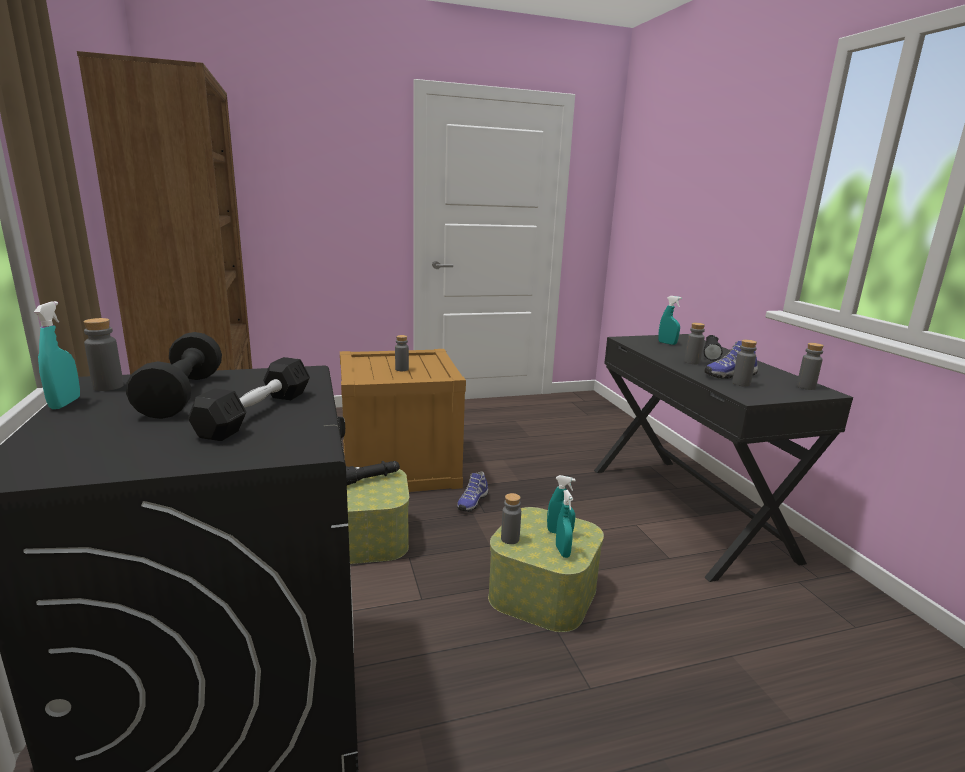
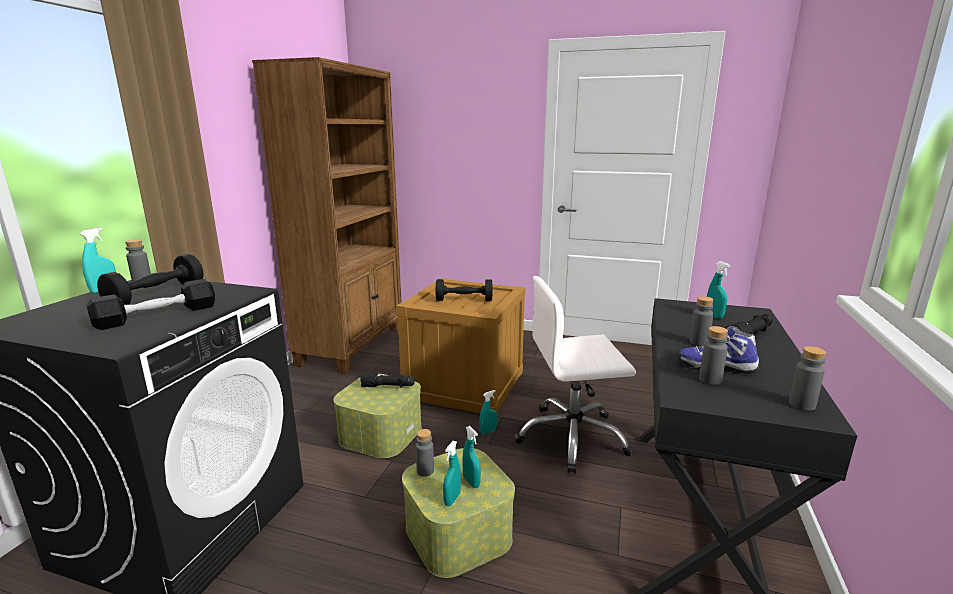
camera: 35 degrees right, 0 degrees up
grey bottle [395,335,409,371] -> black dumbbell [436,279,492,301]
shoe [457,472,488,512] -> turquoise spray bottle [480,390,498,434]
none -> white office chair [514,276,636,474]

